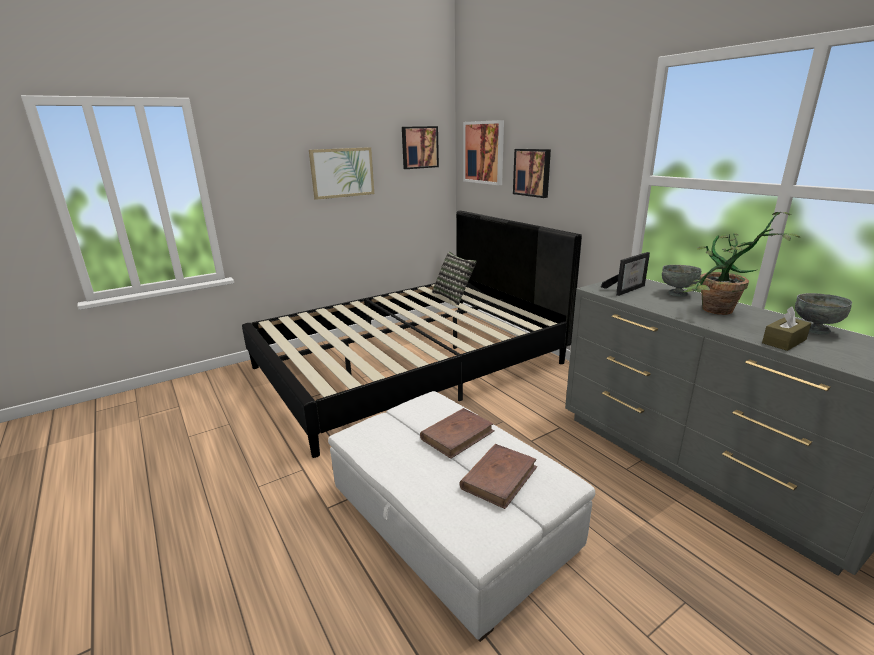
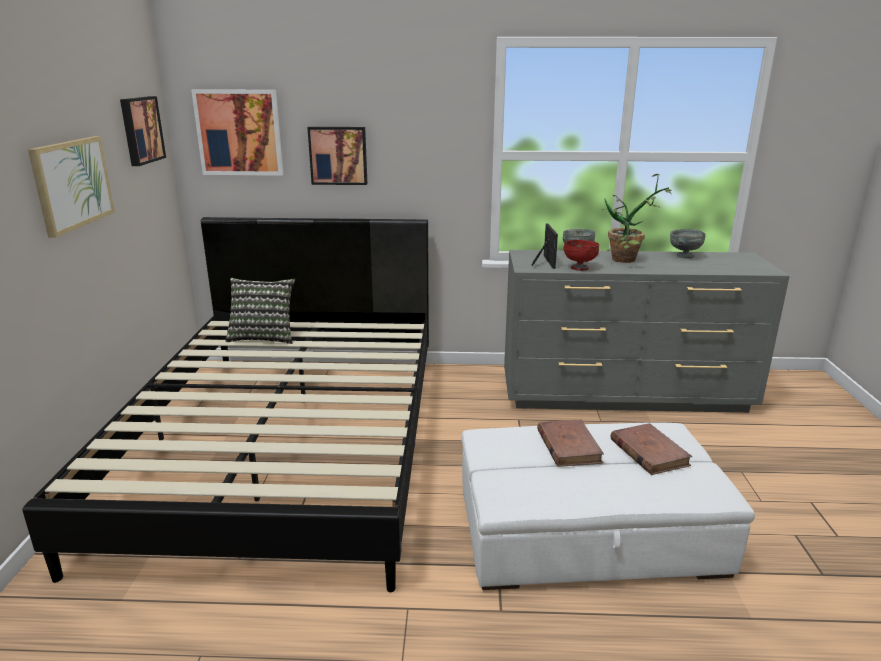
camera: 55 degrees left, 0 degrees up
brown tissue box [762,306,811,351] -> none
none -> red bowl [563,240,599,271]

